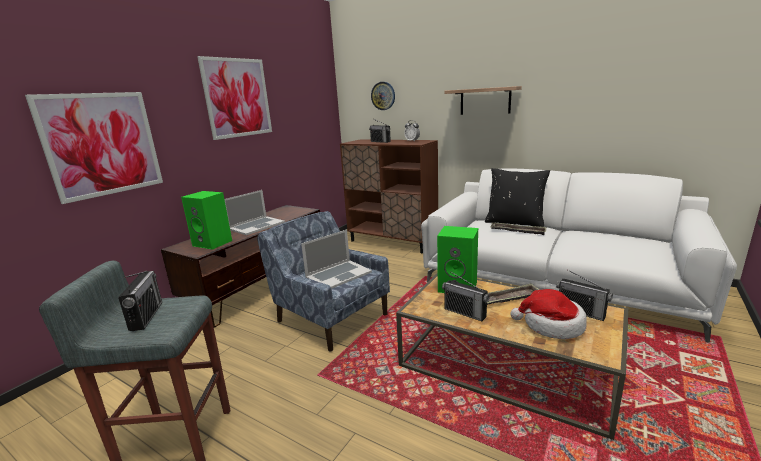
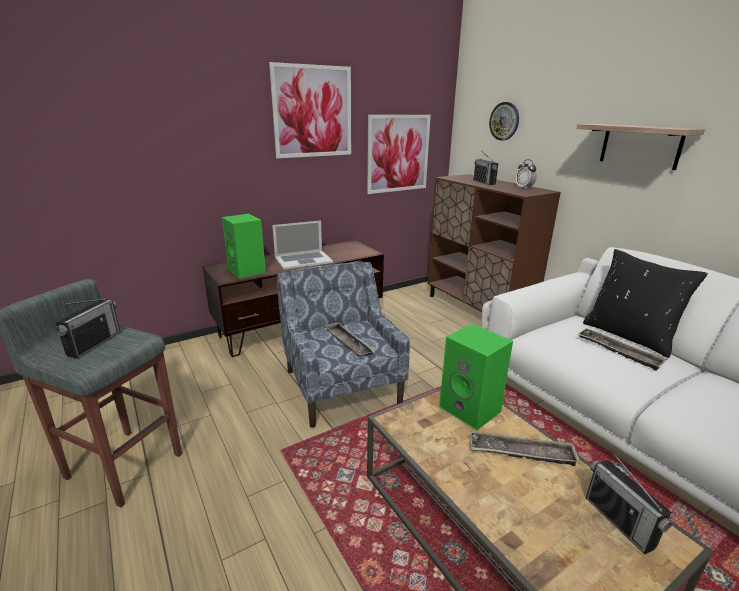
camera: 25 degrees right, 5 degrees up
picture [25,92,163,204] -> picture moved to [367,115,431,194]
laptop [301,230,372,289] -> tray [325,322,375,356]
radio [442,271,490,321] -> none
hat [510,289,587,339] -> none

